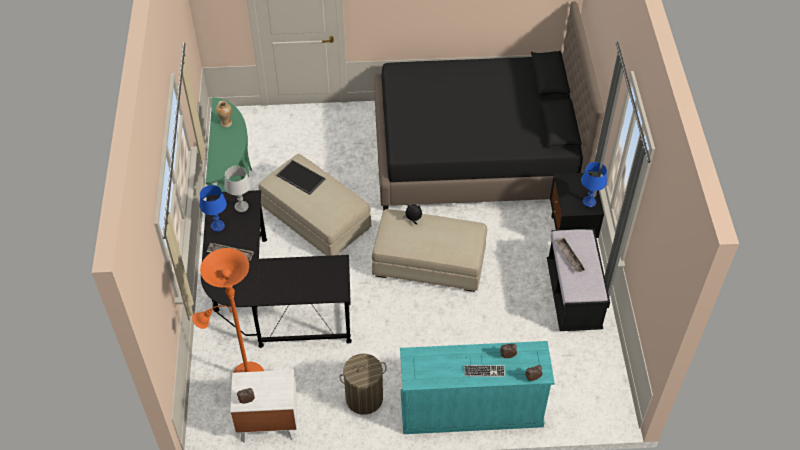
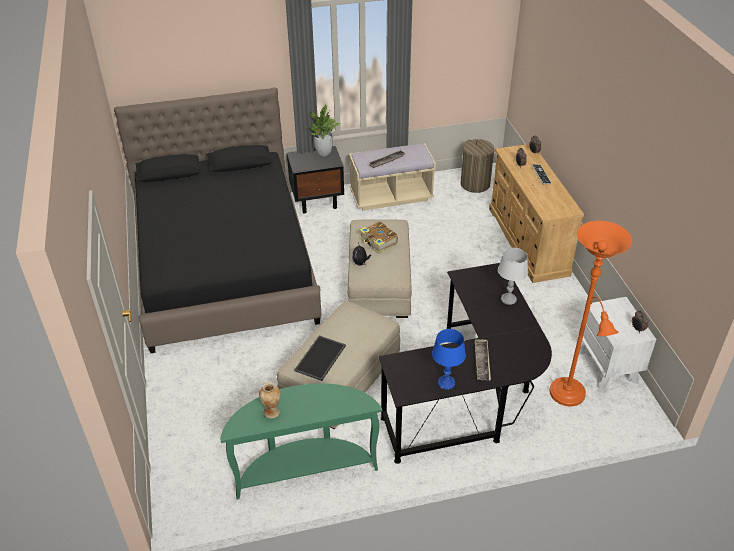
camera: 100 degrees left, 10 degrees down
grey table lamp [224,166,251,212] -> grey table lamp moved to [498,248,528,305]
laundry basket [340,354,387,415] -> laundry basket moved to [460,139,495,193]
turquoise dresser [400,341,554,434] -> beige dresser [489,144,585,283]
black bench [547,228,610,331] -> beige bench [349,143,436,211]
blue table lamp [581,162,607,207] -> potted plant [306,105,340,156]
none -> book [359,221,398,254]

